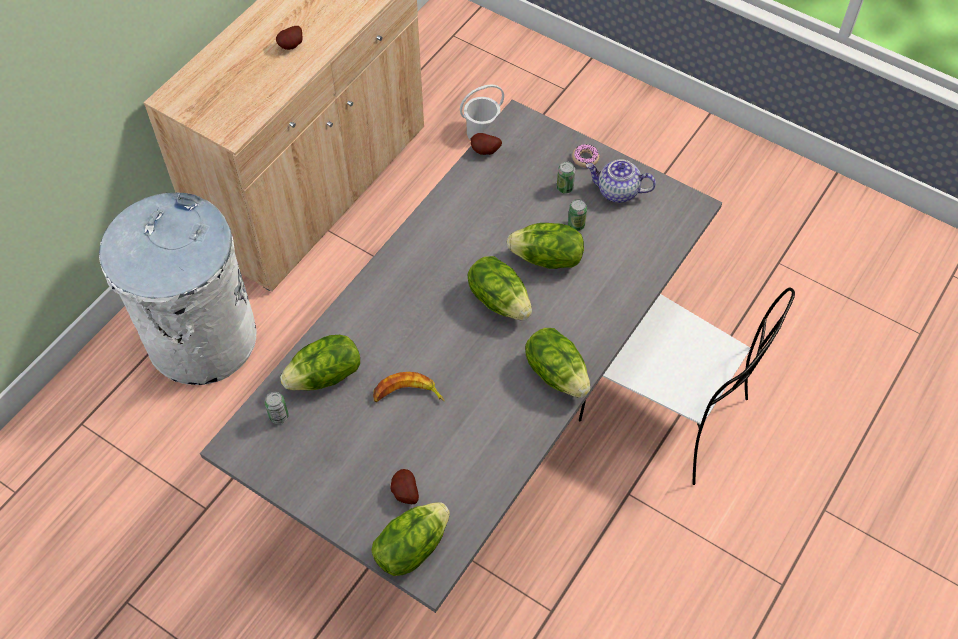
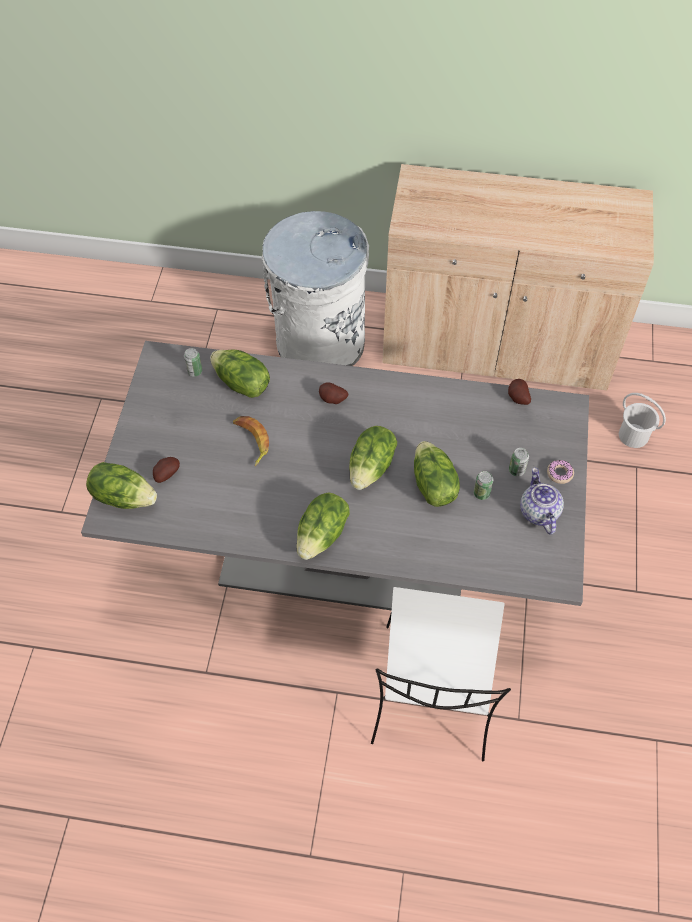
camera: 65 degrees right, 0 degrees up
potato [276,26,302,50] -> potato moved to [319,382,348,404]

